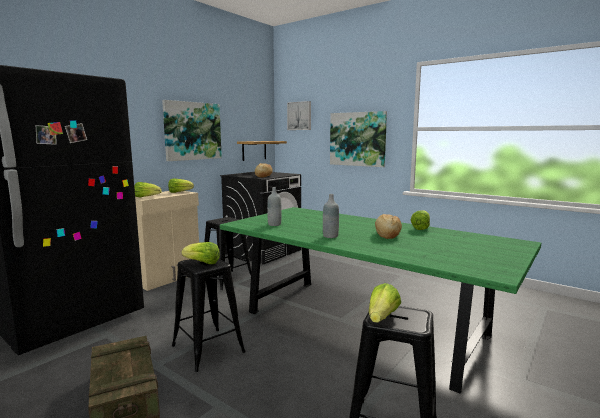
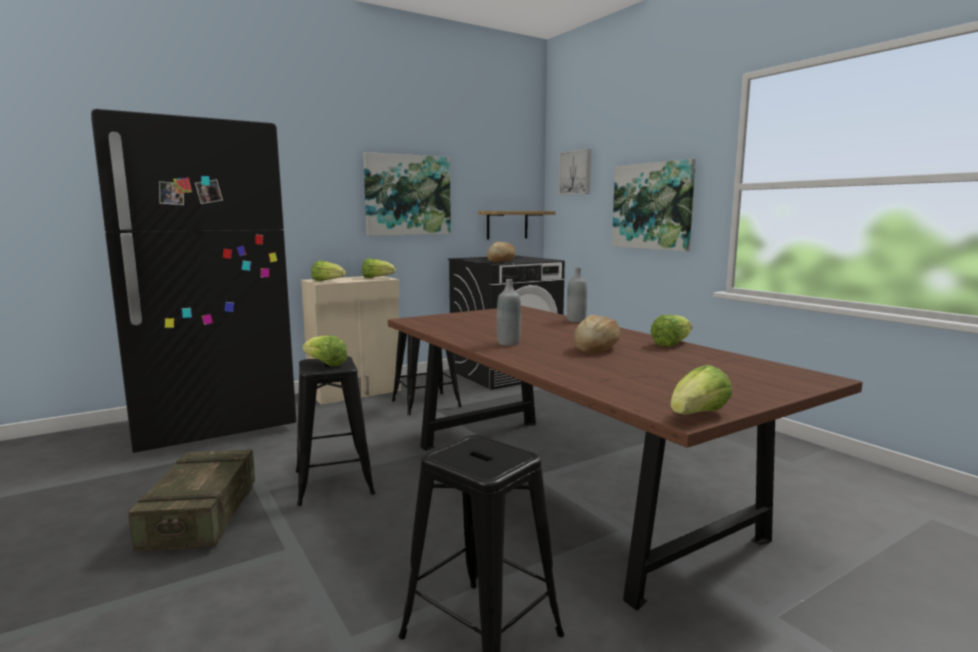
camera: 20 degrees right, 0 degrees up
green dining table [220,207,541,394] -> brown dining table [388,306,862,611]
grey bottle [267,187,282,226] -> grey bottle moved to [567,267,587,322]
lettuce [369,283,401,323] -> lettuce moved to [670,365,732,414]

